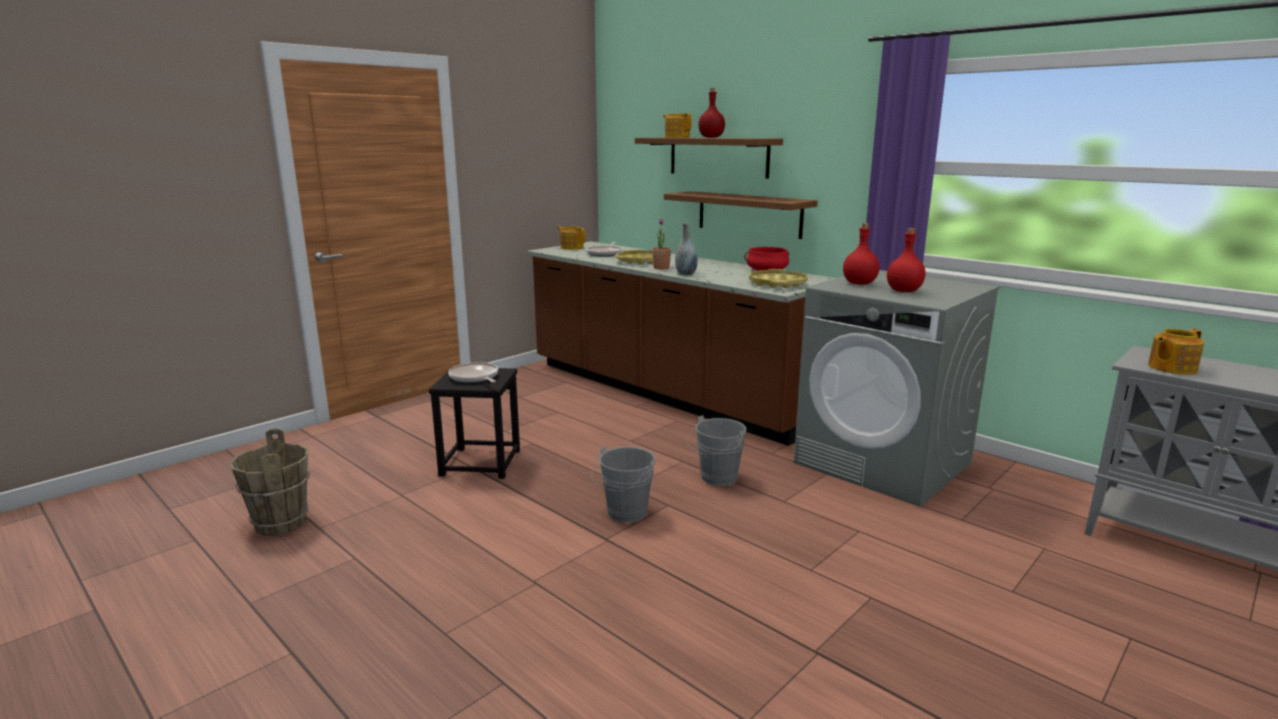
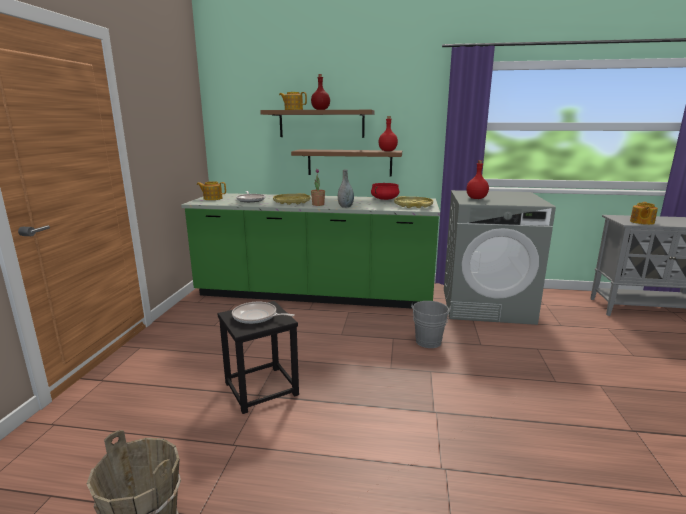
camera: 35 degrees left, 0 degrees up
brown counter [527,241,835,446] -> green counter [181,193,440,309]
grey bucket [591,446,655,523] -> none
red bottle [887,228,926,292] -> red bottle moved to [379,116,398,151]

